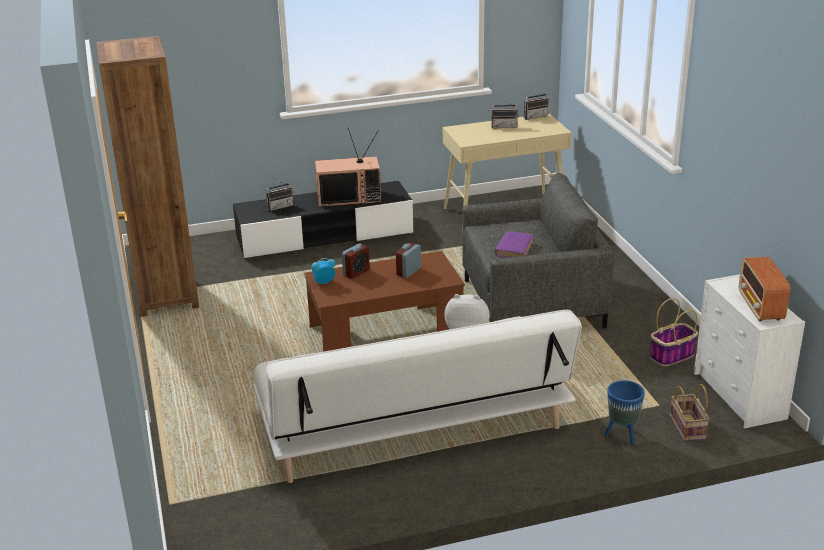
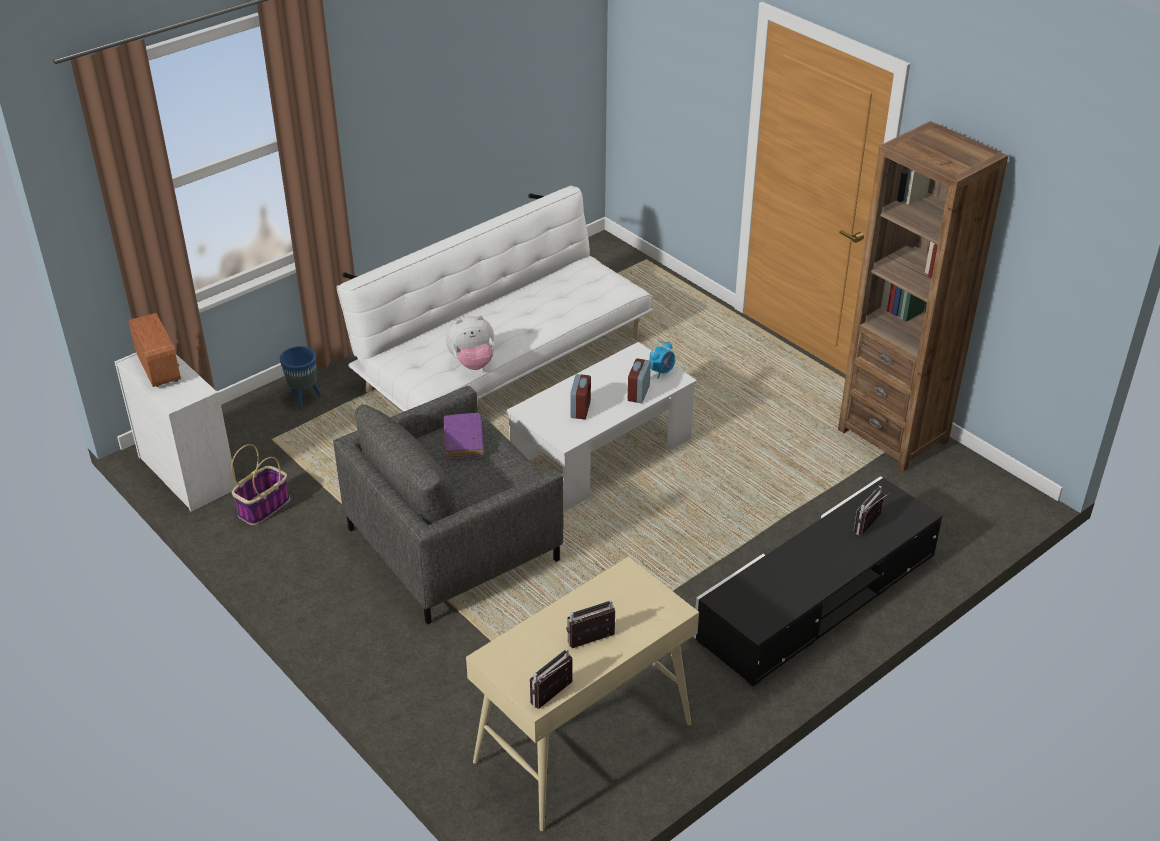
camera: 155 degrees right, 10 degrees up
brown coffee table [304,251,465,352] -> white coffee table [507,342,697,511]
television [315,128,381,207] -> none
basket [670,384,709,442] -> none

